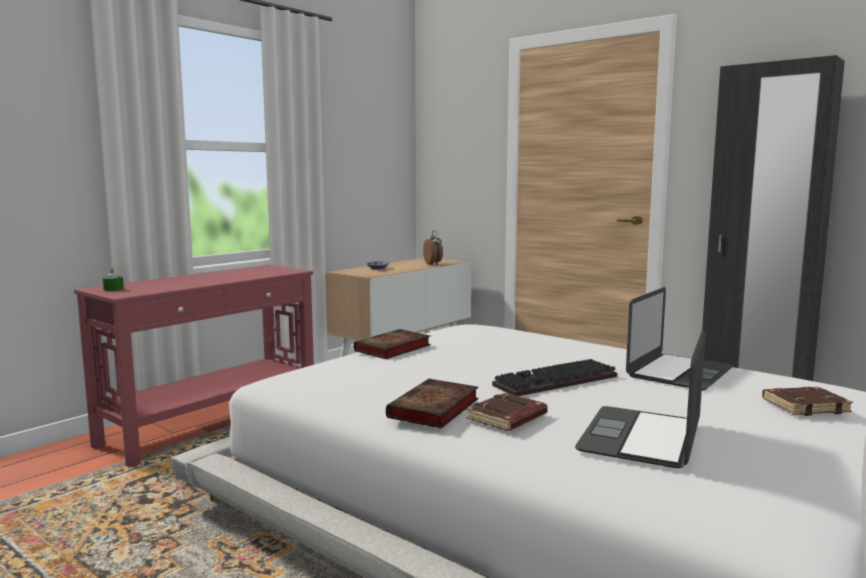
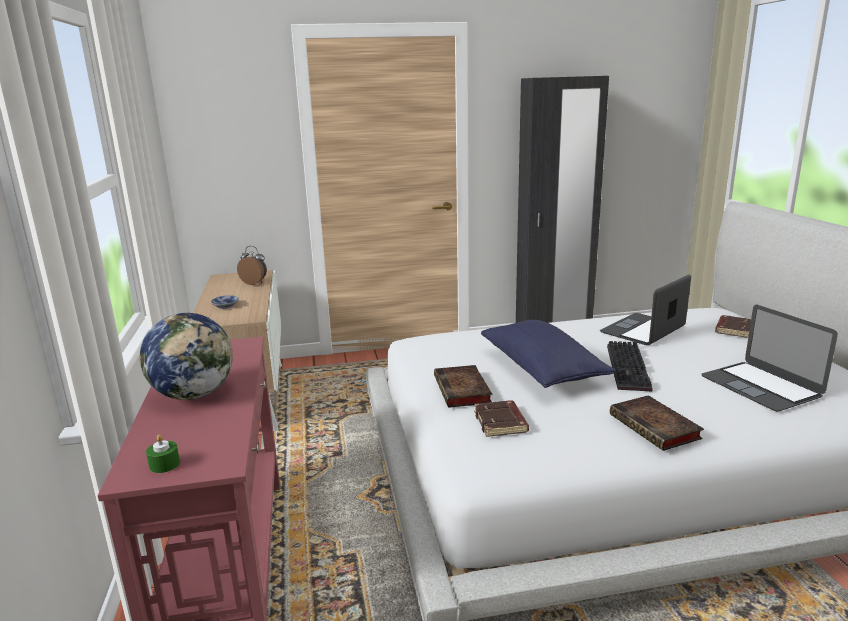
camera: 50 degrees left, 10 degrees up
brown book [467,393,548,431] -> brown book moved to [474,400,529,437]
laptop [626,287,733,390] -> laptop turned 120 degrees counterclockwise [600,274,691,345]
none -> globe [140,313,233,400]
none -> blue pillow [481,320,615,388]

